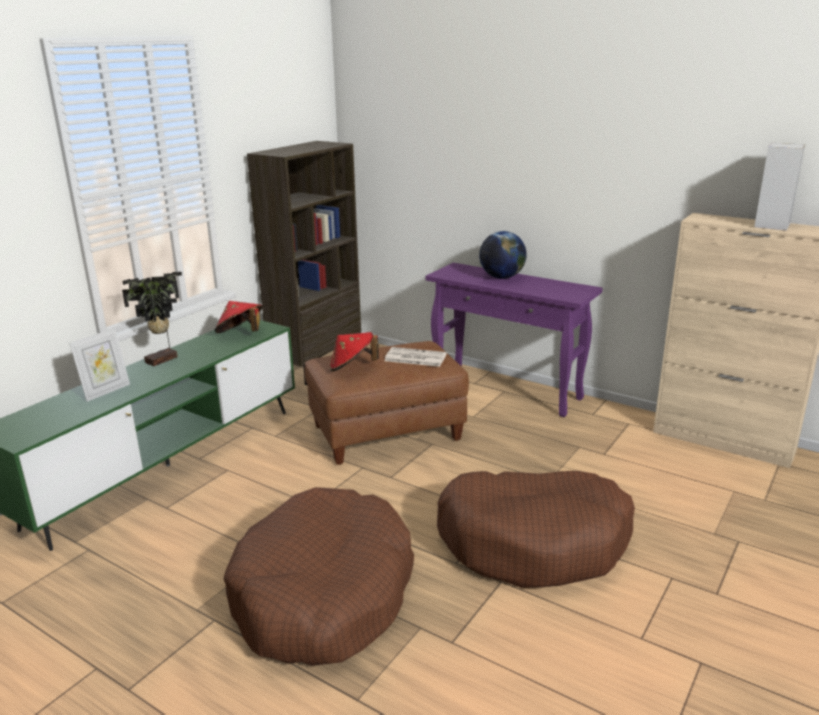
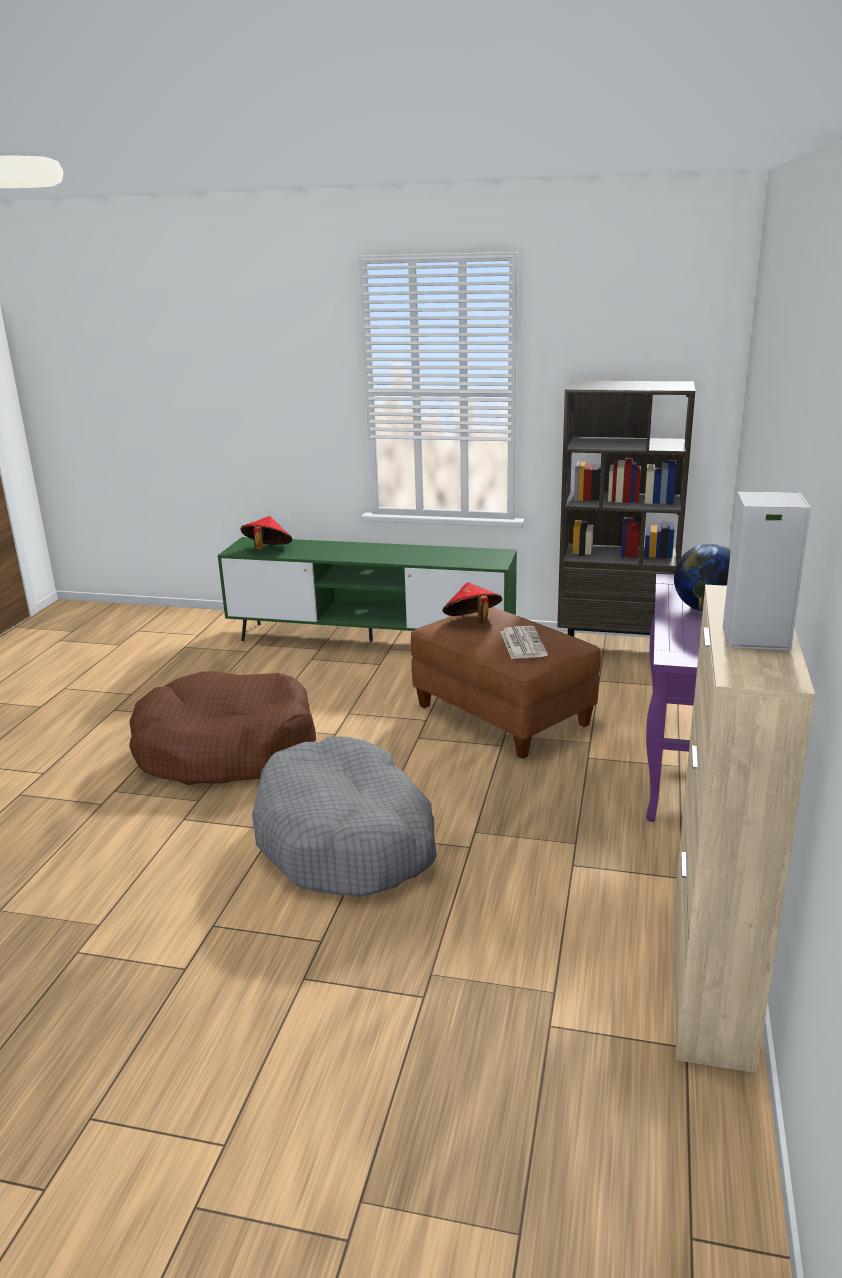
camera: 70 degrees right, 0 degrees up
picture frame [69,328,130,402] -> none
potted plant [122,272,182,366] -> none
red hat [215,301,263,333] -> red hat moved to [240,516,292,550]
brown dog bed [437,471,635,588] -> grey dog bed [252,736,437,897]

